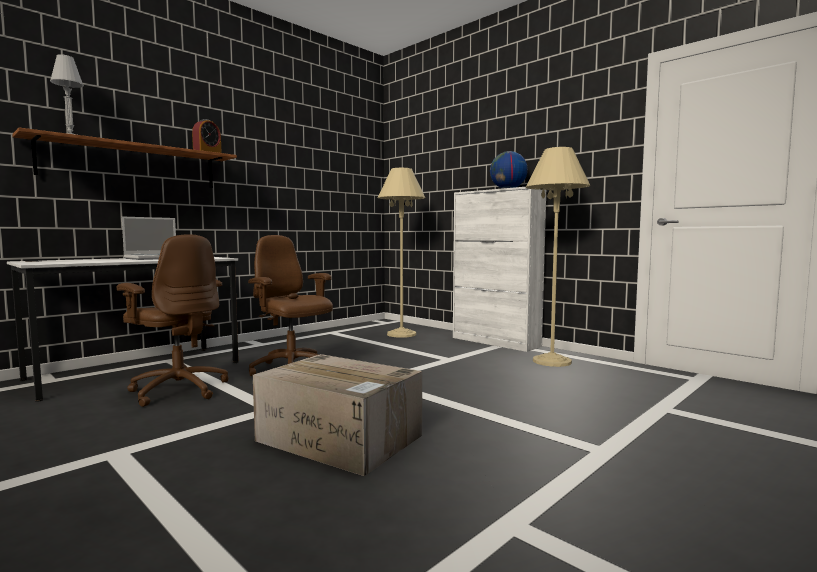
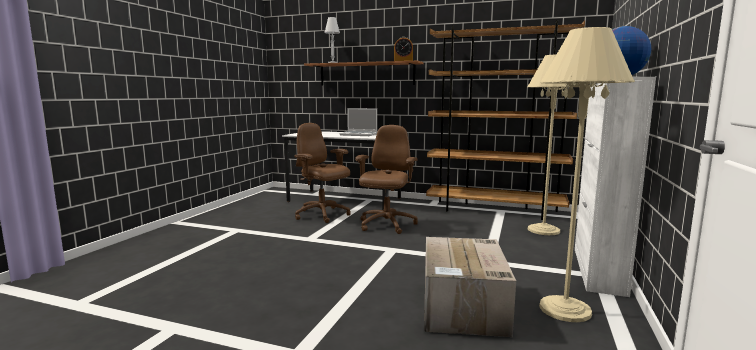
camera: 65 degrees right, 5 degrees up
brown office chair [117,234,228,407] -> brown office chair turned 120 degrees clockwise [295,123,351,223]
cardboard box [253,354,422,476] -> cardboard box moved to [424,237,516,337]
none -> brown bookcase [426,20,585,220]

